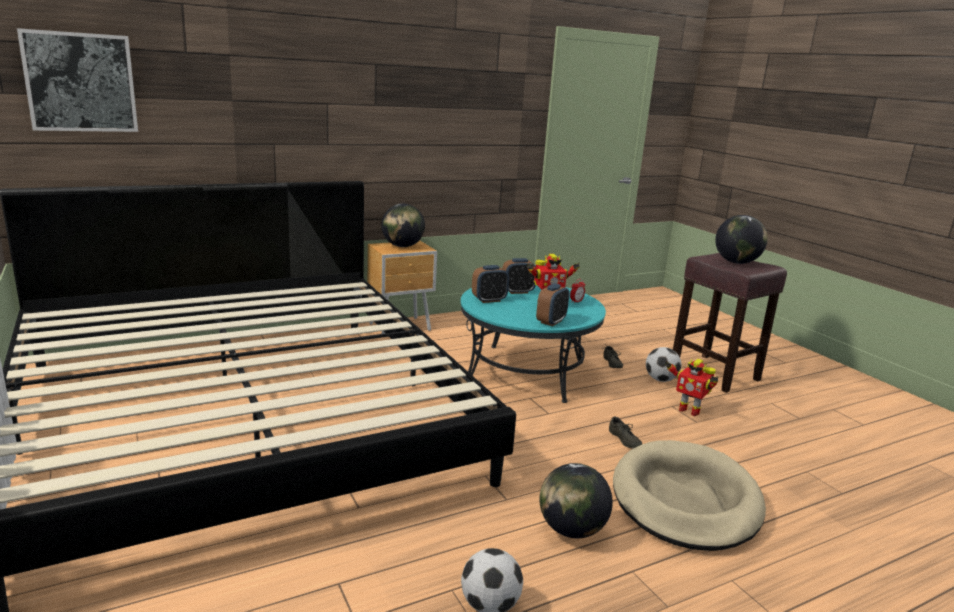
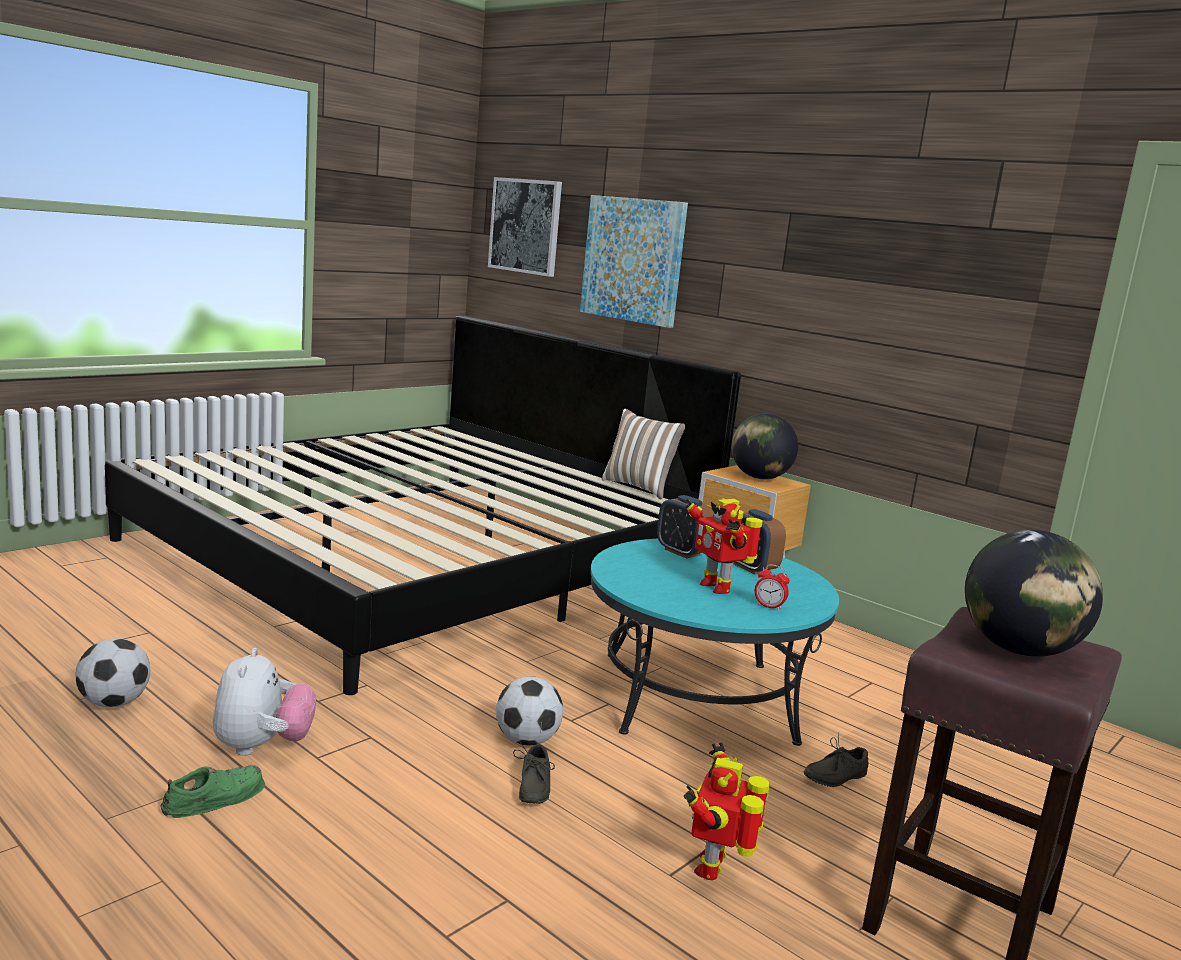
camera: 70 degrees right, 5 degrees down
alarm clock [536,283,569,326] -> none
globe [540,463,613,538] -> plush toy [212,648,316,756]
grey shoe [609,417,642,449] -> grey shoe turned 45 degrees counterclockwise [513,742,555,804]
beige dog bed [613,440,766,551] -> none
football [646,347,682,382] -> football moved to [496,676,563,746]
none -> green shoe [160,765,265,818]
none -> picture [580,195,688,328]
none -> pillow [602,409,685,499]

